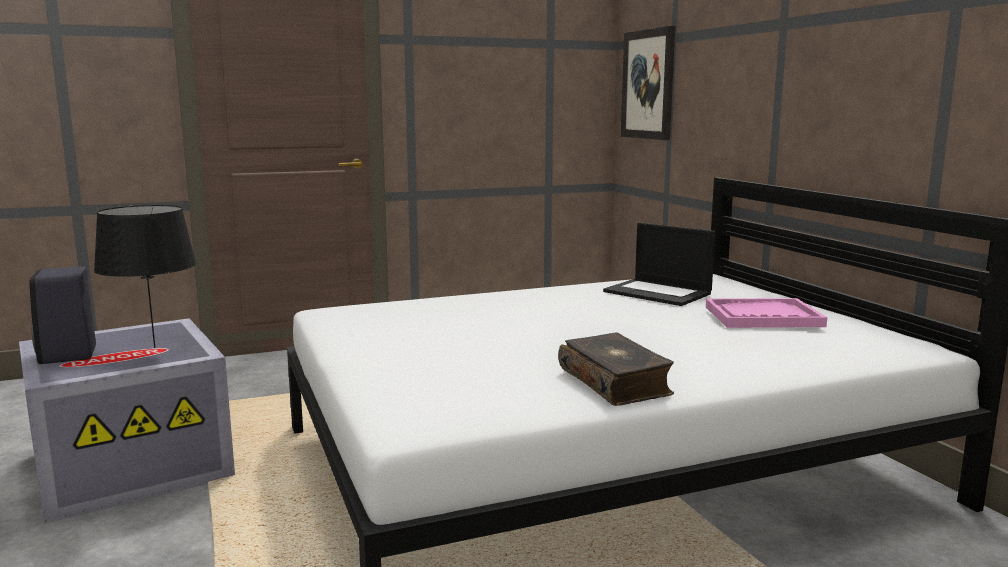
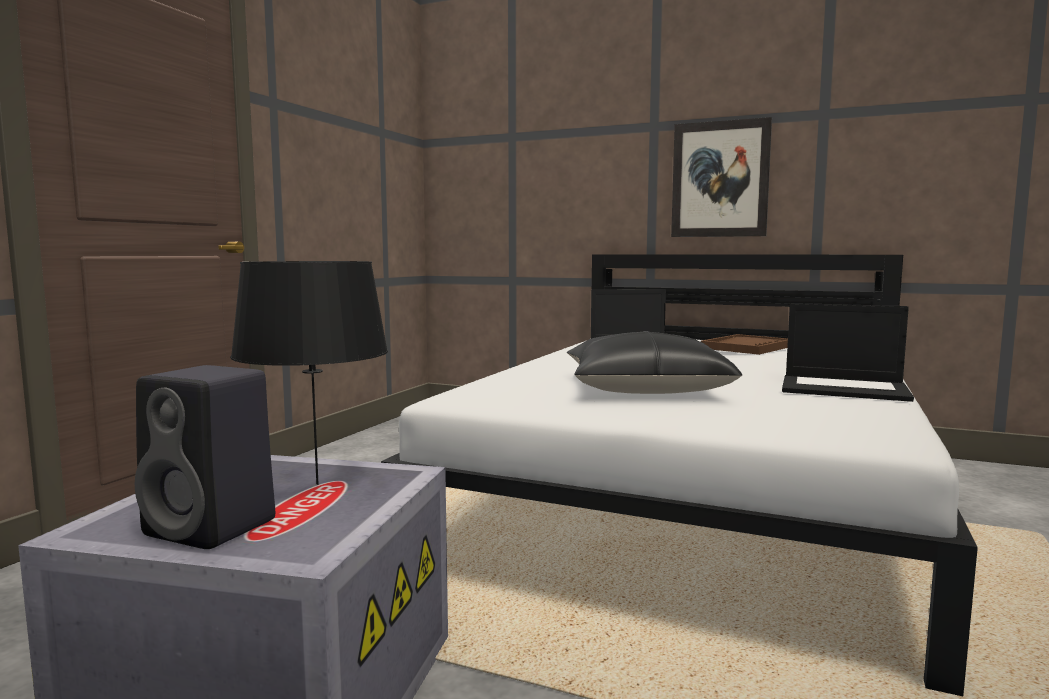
camera: 45 degrees left, 5 degrees down
book [558,333,674,406] -> laptop [782,303,914,402]
picture [621,26,675,140] -> picture moved to [671,117,772,237]
pink tray [706,298,827,328] -> brown tray [701,334,788,355]
none -> black pillow [567,331,742,394]

